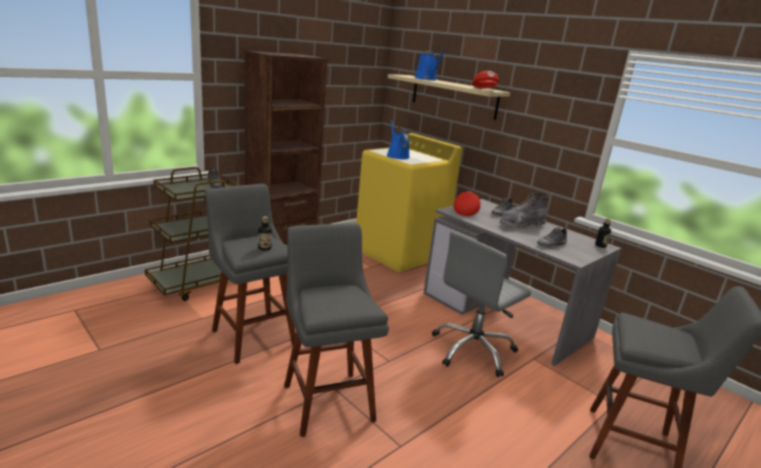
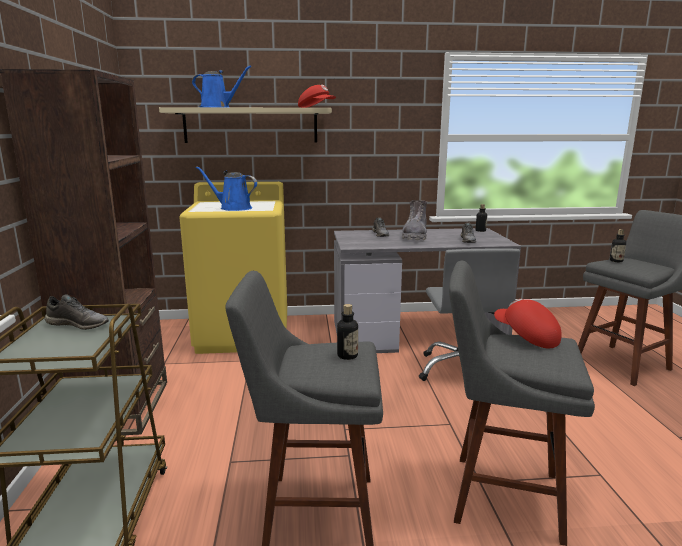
camera: 50 degrees left, 5 degrees down
red cap [453,191,481,216] -> red cap moved to [494,298,562,348]
none -> bottle [610,229,626,262]

